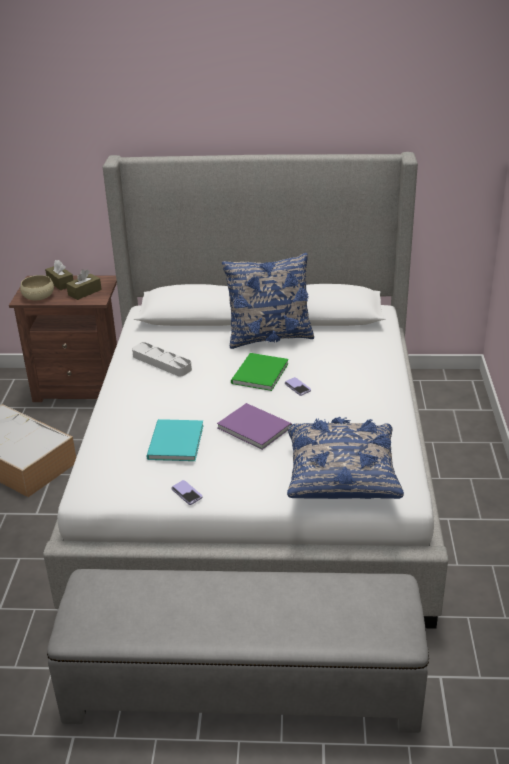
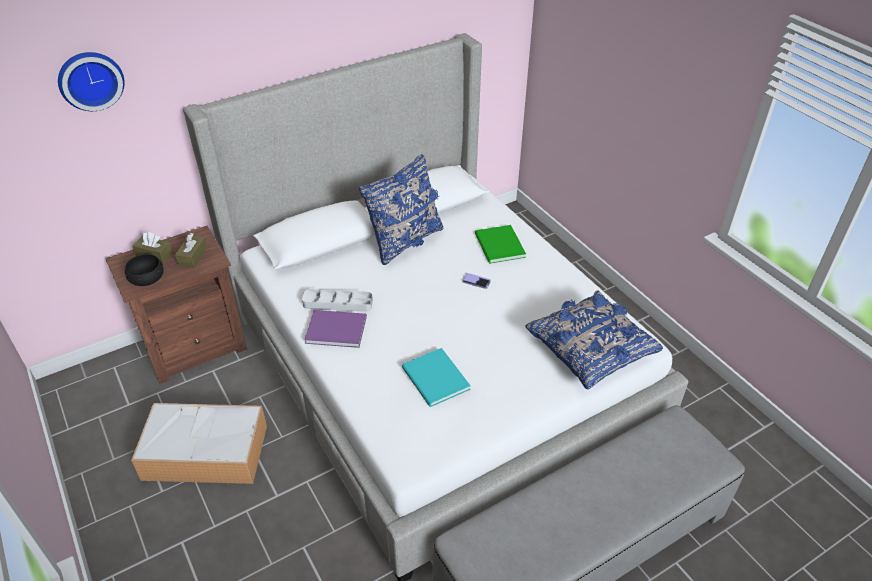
camera: 35 degrees left, 10 degrees up
beige bowl [20,275,54,300] -> black bowl [125,254,164,286]
phone [171,480,202,505] -> none
purple book [217,403,292,450] -> purple book moved to [304,310,367,348]
green book [231,353,289,391] -> green book moved to [475,225,526,264]
none -> wall clock [58,52,125,111]

